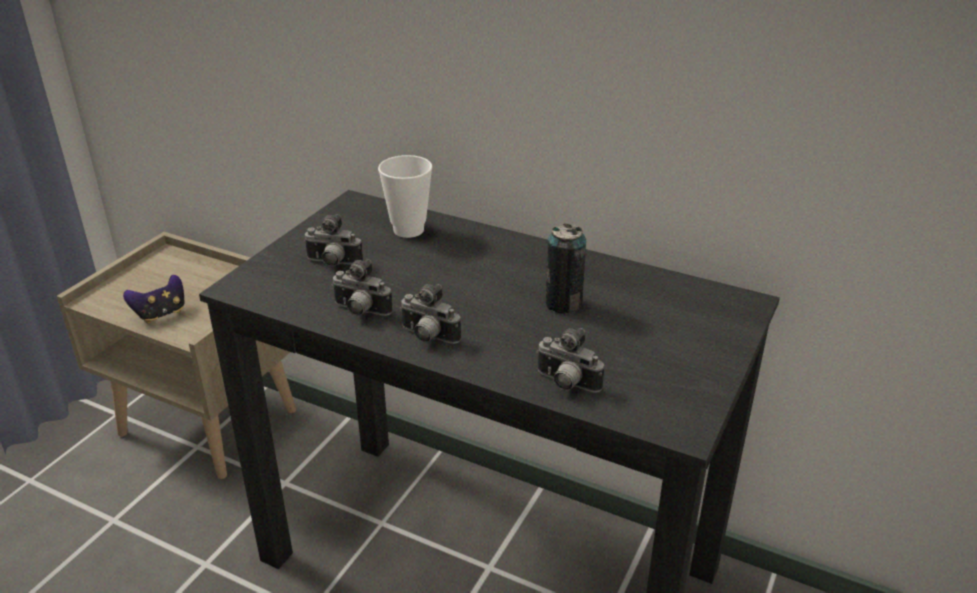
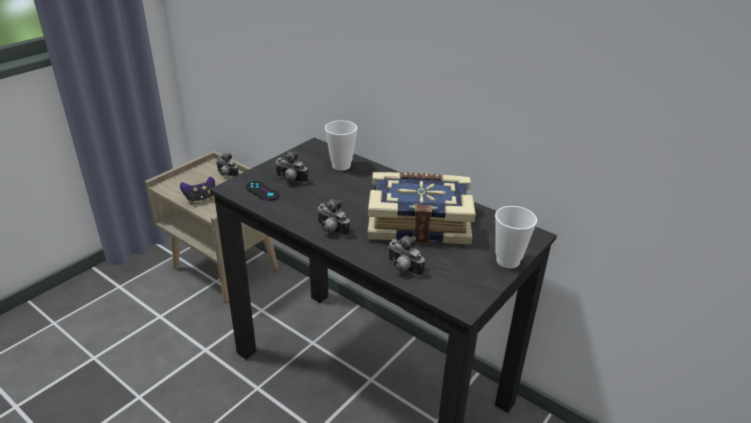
camera: 10 degrees right, 0 degrees up
camera [331,259,393,316] -> camera moved to [216,153,239,177]
can [545,224,586,314] -> book [367,172,476,245]
none -> black game controller [245,181,280,201]
none -> cup [495,206,537,269]

